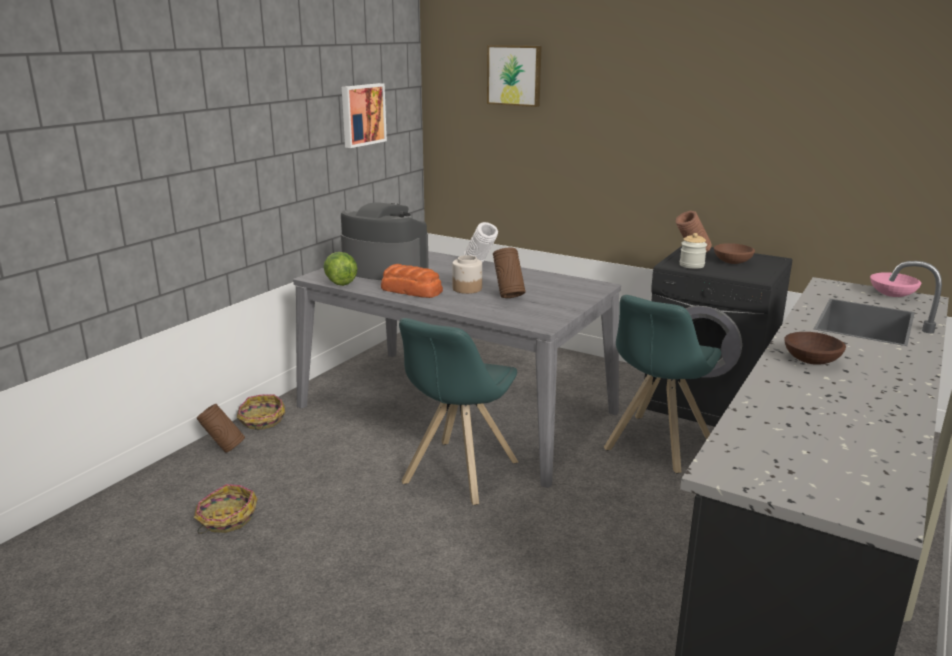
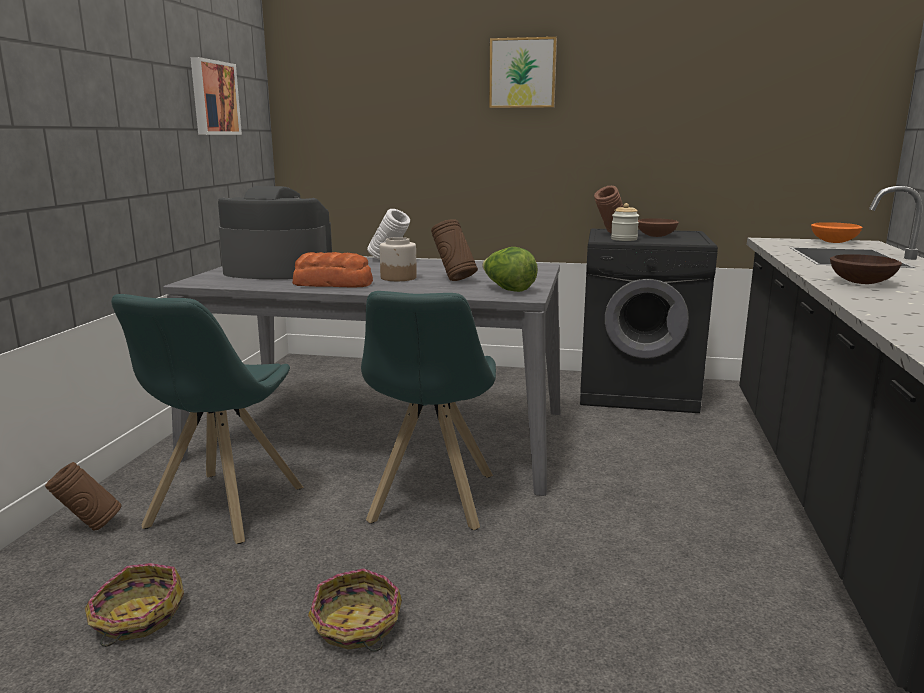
camera: 20 degrees left, 5 degrees down
basket [237,395,285,430] -> basket moved to [308,568,402,652]
lettuce [323,252,358,286] -> lettuce moved to [482,247,538,292]
picture [487,45,542,107] -> picture moved to [489,37,557,108]
turquoise chair [604,295,721,473] -> turquoise chair moved to [111,294,304,544]
pink bowl [870,272,922,297] -> orange bowl [811,222,862,243]

